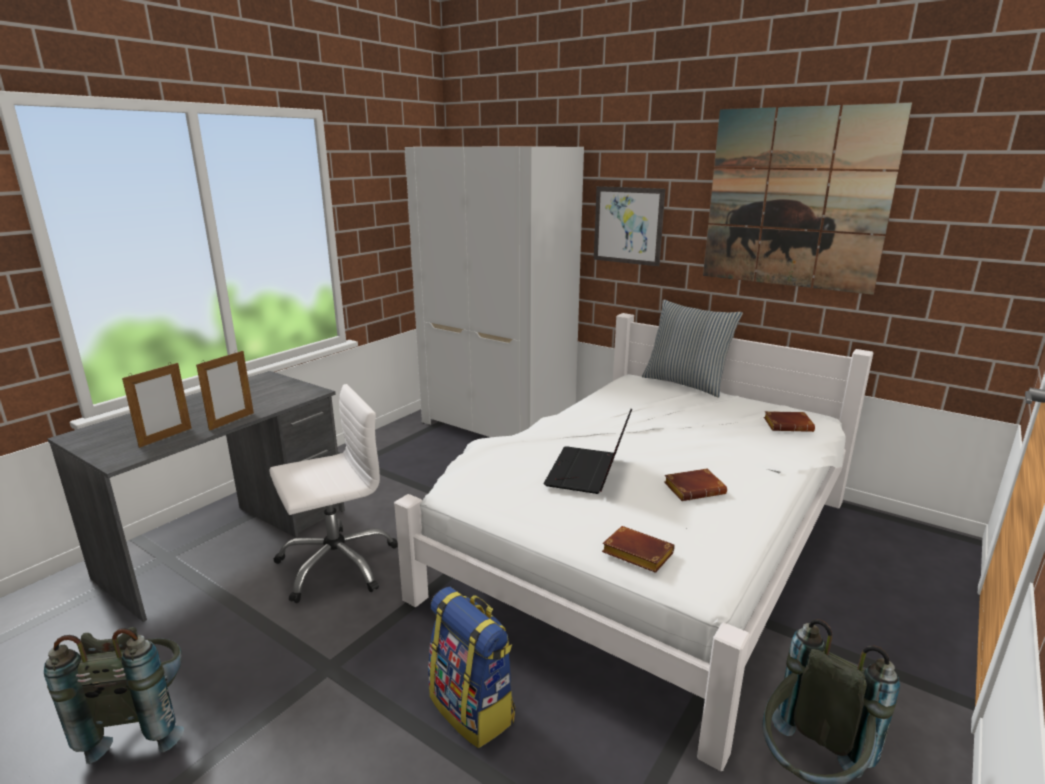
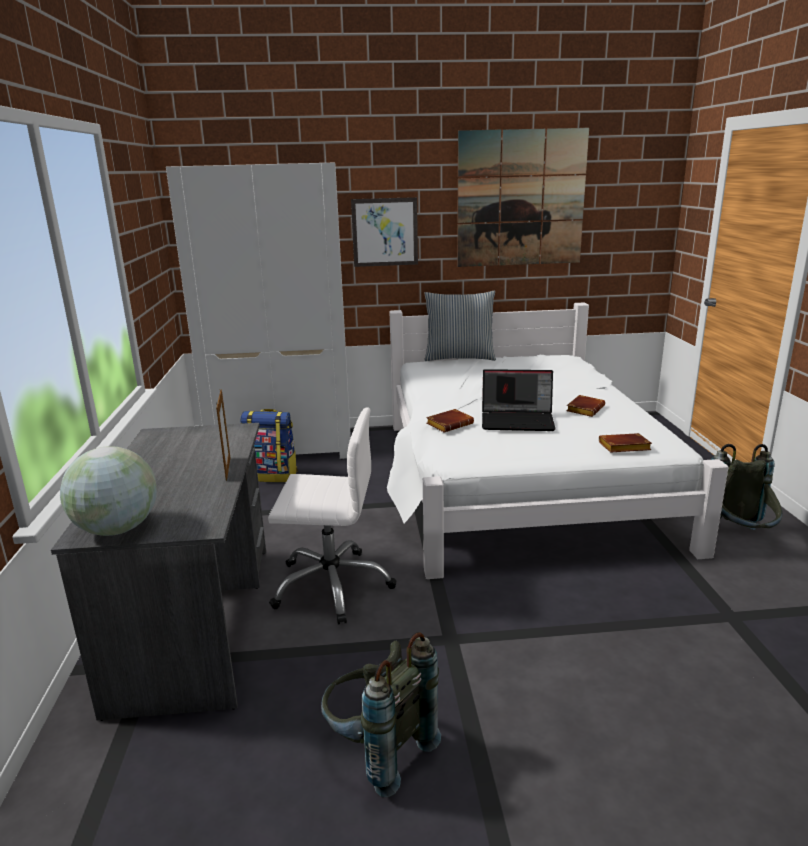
camera: 40 degrees left, 0 degrees up
picture frame [122,362,192,448] -> none
white office chair [269,384,398,603] -> white office chair turned 75 degrees clockwise [268,407,396,625]
backpack [428,587,515,748] -> backpack moved to [240,409,298,483]
laptop [544,409,632,494] -> laptop turned 60 degrees counterclockwise [482,369,556,431]
brown book [764,411,815,432] -> brown book moved to [426,409,474,433]
none -> globe [60,446,157,536]

